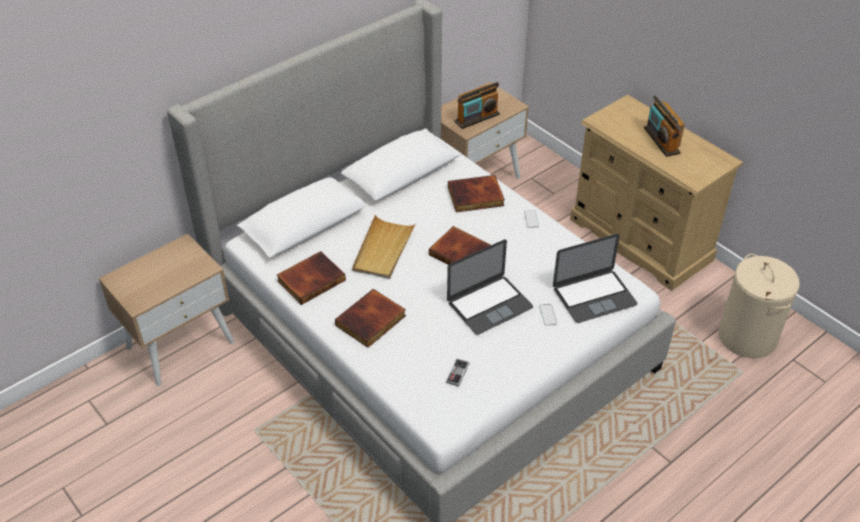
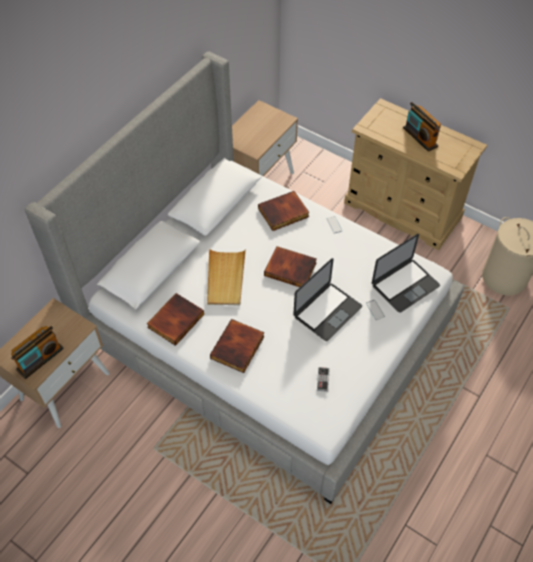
camera: 15 degrees left, 10 degrees up
radio [454,82,500,129] -> radio moved to [11,326,64,379]

